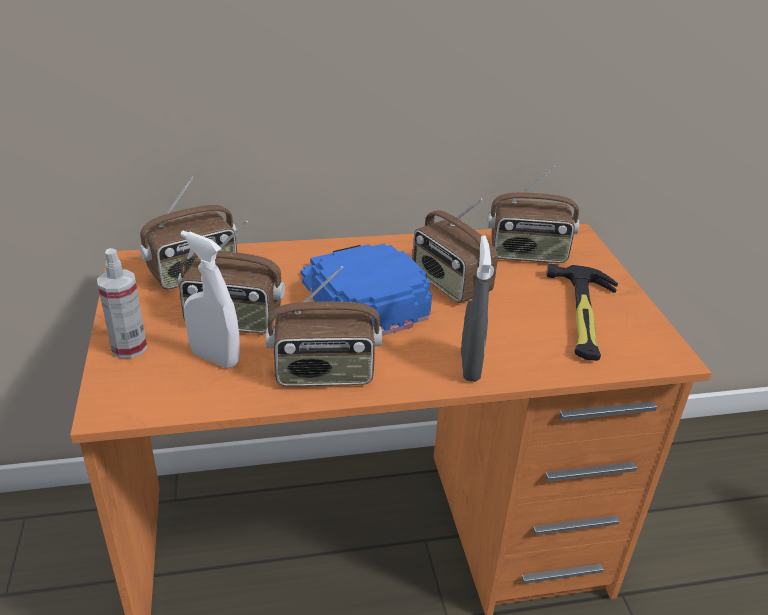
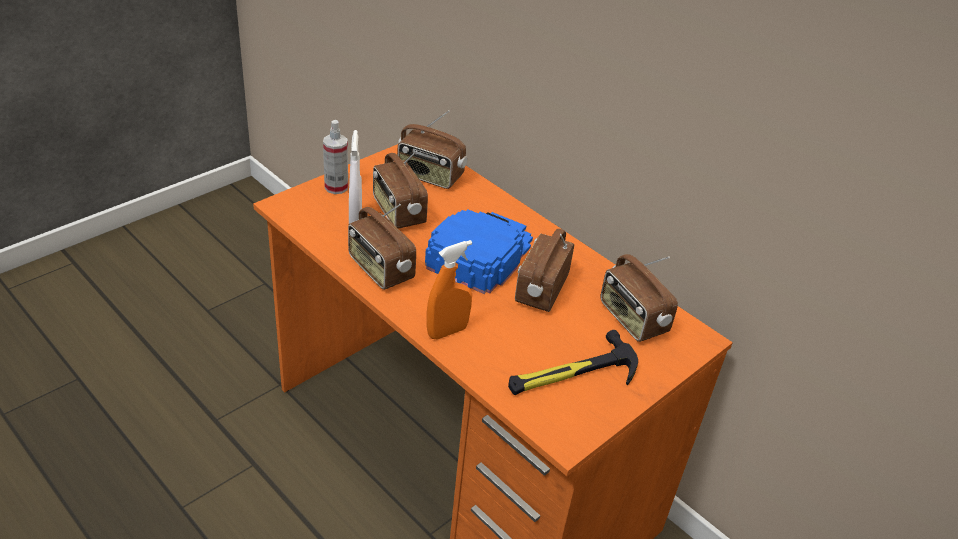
camera: 55 degrees right, 5 degrees up
grey spray bottle [461,235,491,382] -> orange spray bottle [427,240,472,339]

